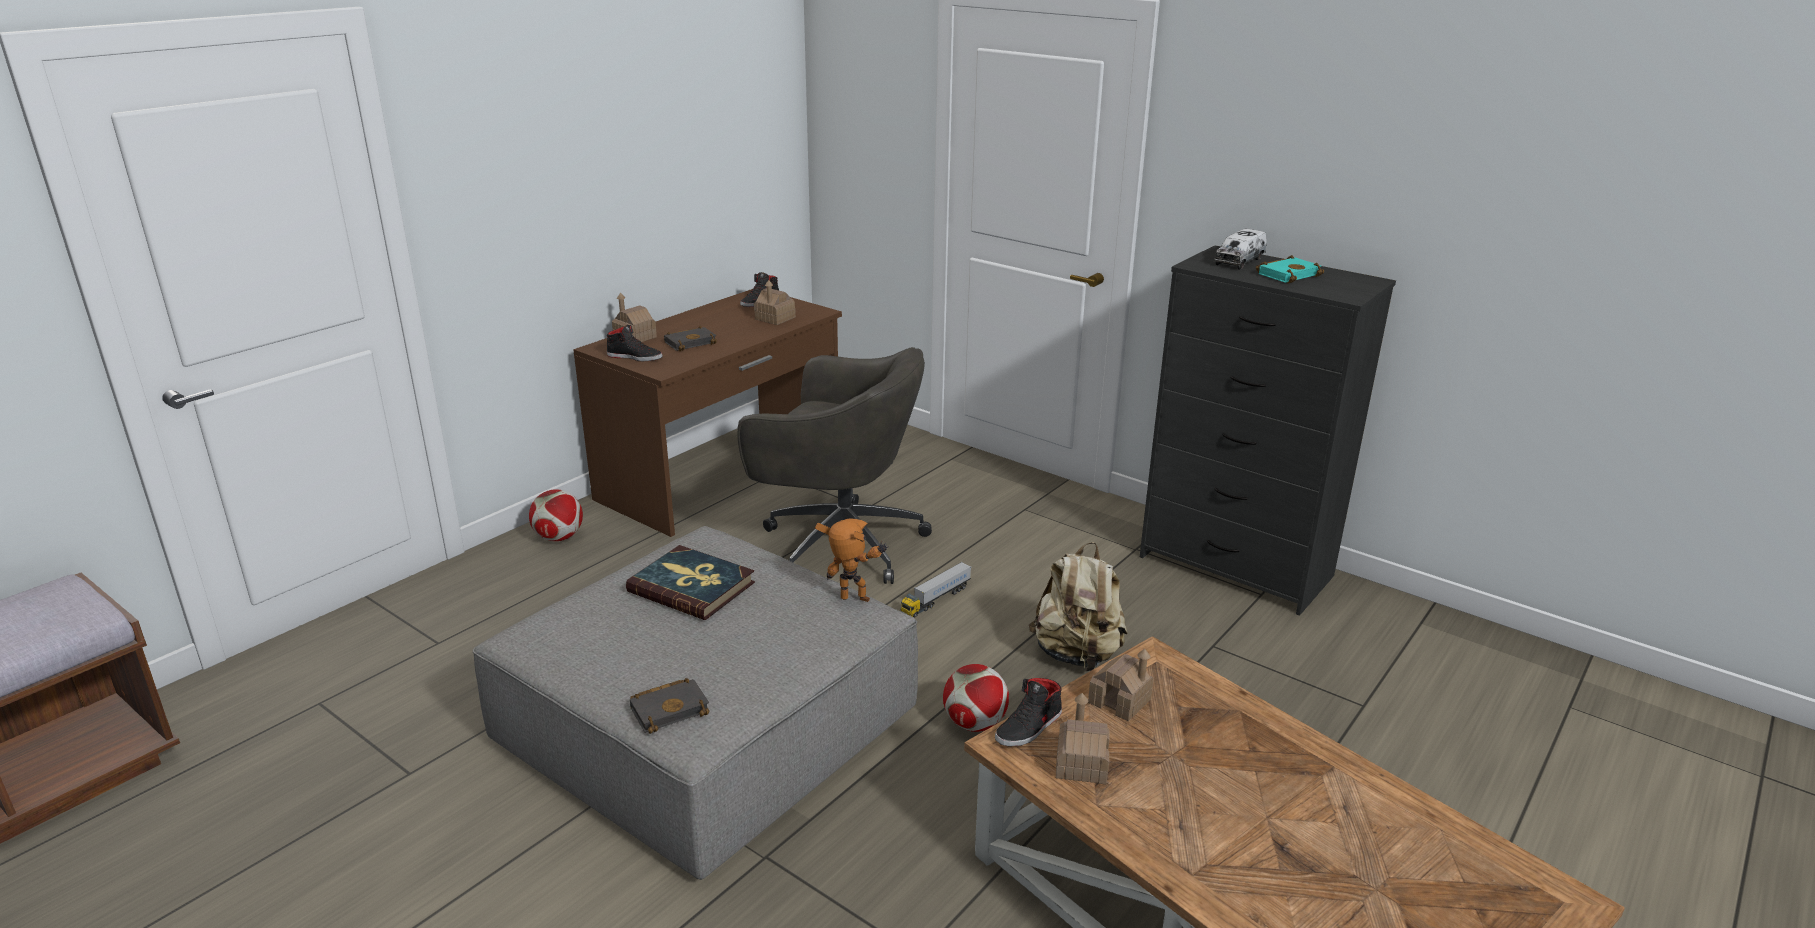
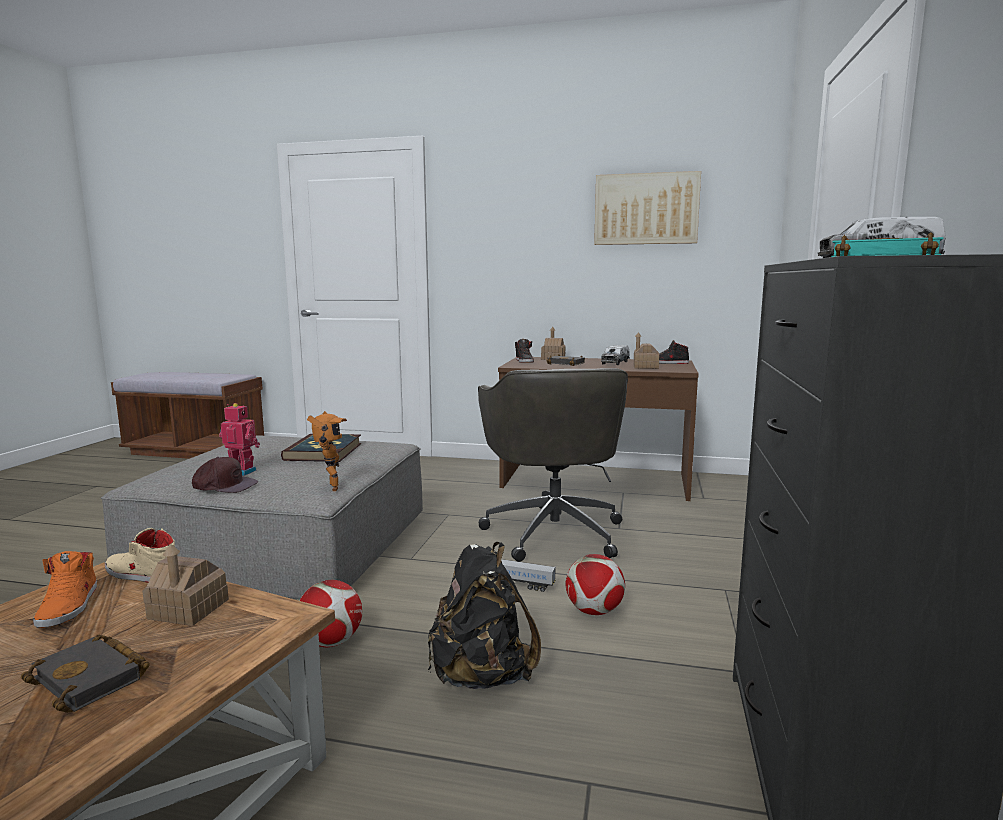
camera: 65 degrees right, 15 degrees down
football [529,489,583,541] -> football moved to [565,554,625,615]
black book [630,678,710,734] -> black book moved to [21,635,150,713]
black shoe [995,678,1062,747] -> beige shoe [105,528,175,583]
beige backpack [1029,542,1127,671] -> black backpack [428,542,541,689]
toy house [1056,693,1110,784] -> orange shoe [33,551,97,628]
none -> brown cap [192,457,258,493]
none -> toy robot [219,403,260,476]
none -> picture [594,171,701,245]
none -> toy truck [601,345,630,365]

